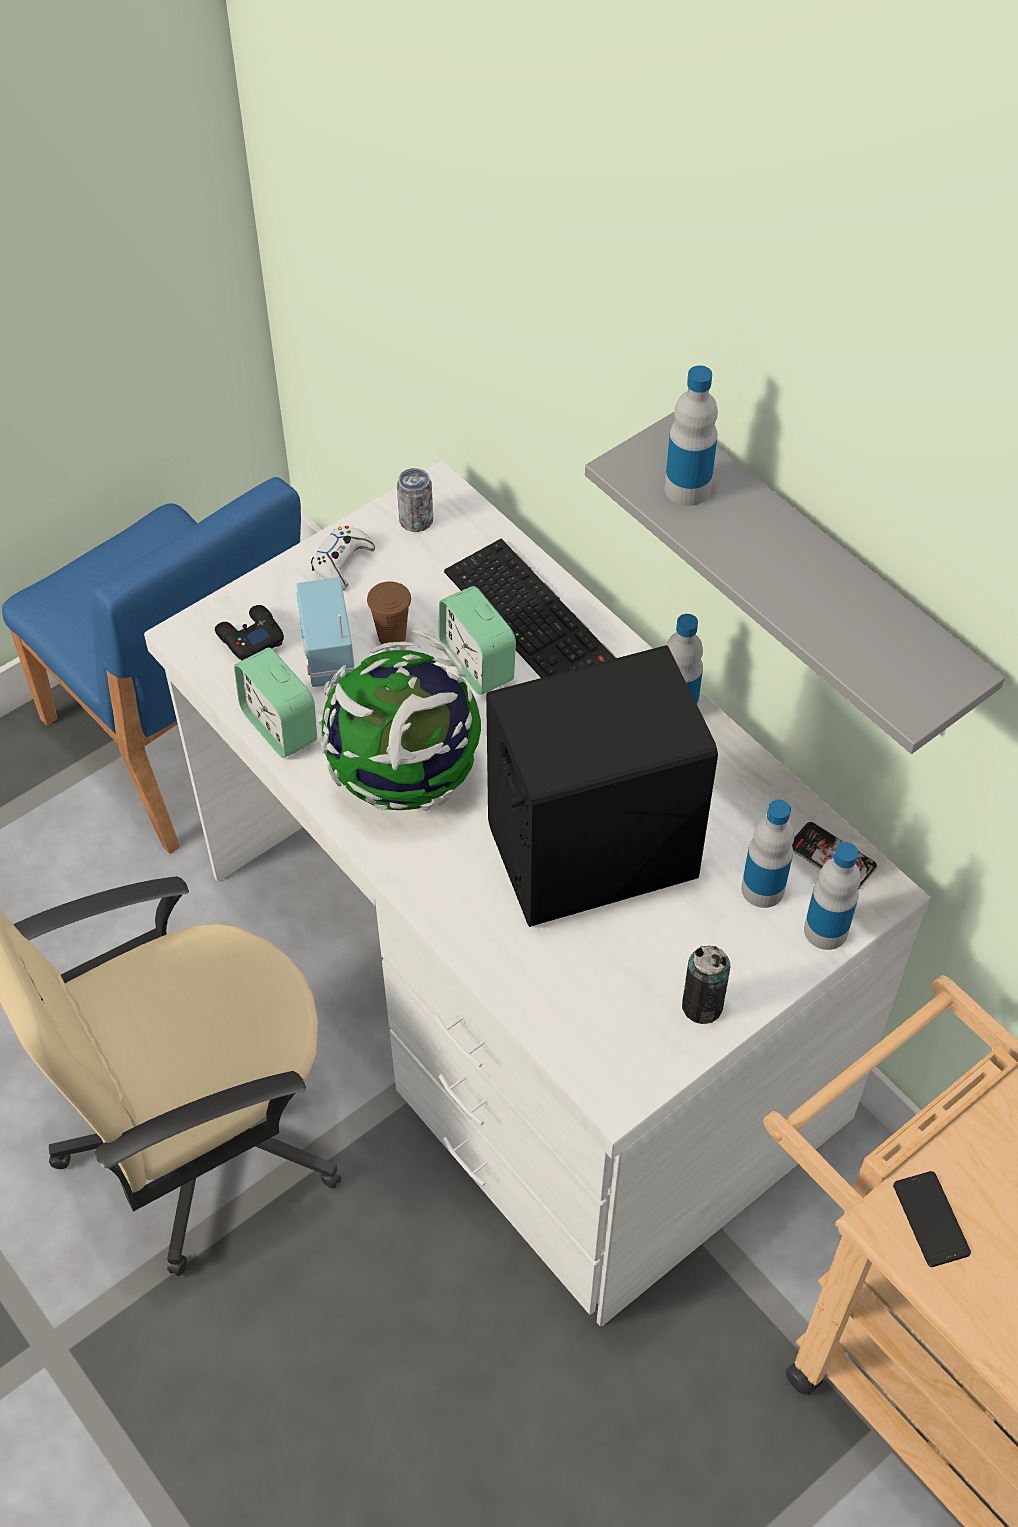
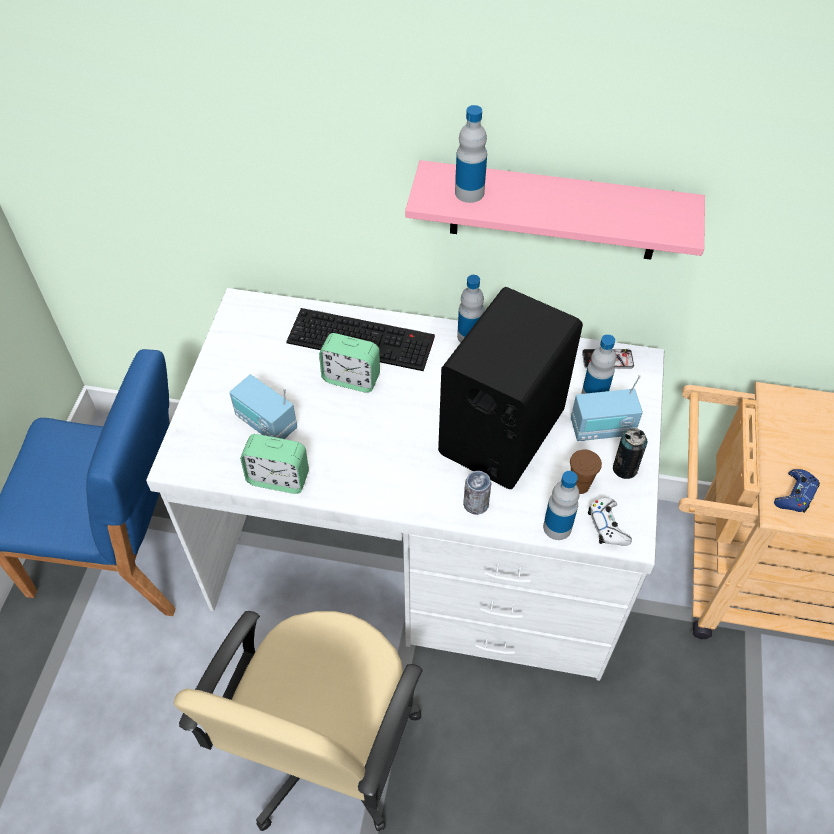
camera: 40 degrees left, 0 degrees up
black game controller [215,605,284,660] -> none
white game controller [311,526,375,591] -> white game controller moved to [588,497,632,546]
globe [318,630,481,811] -> none
brown cup [367,582,411,648] -> brown cup moved to [570,450,602,494]
can [397,468,433,532] -> can moved to [463,471,491,515]
grey shelf [585,412,1005,754] -> pink shelf [405,160,705,260]
bottle [804,842,861,950] -> bottle moved to [543,471,579,540]
phone [893,1171,971,1267] -> blue game controller [774,469,820,513]
none -> radio [571,375,643,441]

